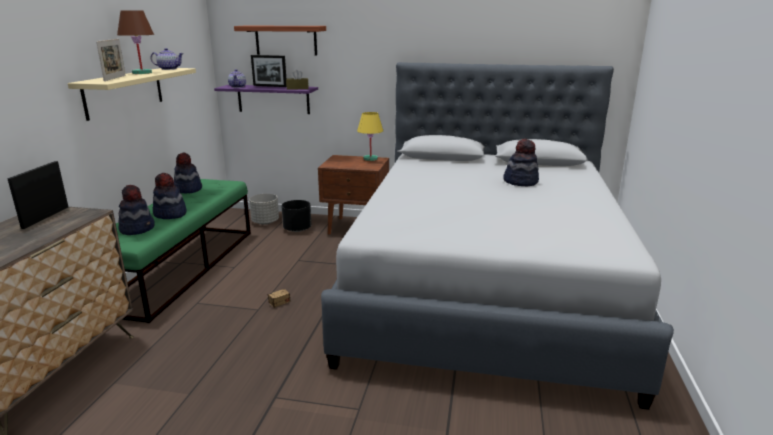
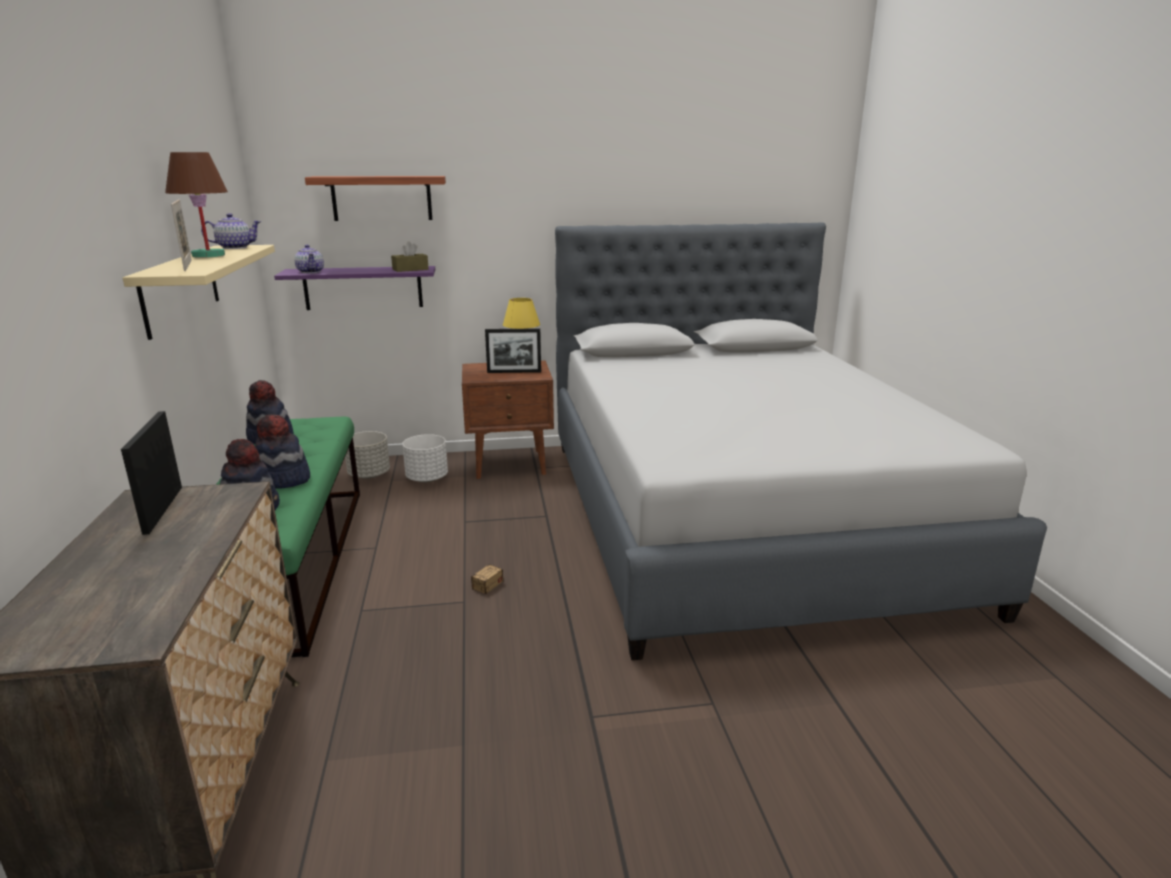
camera: 20 degrees left, 0 degrees up
picture frame [251,55,287,87] -> picture frame moved to [485,328,541,373]
black planter [281,200,311,232] -> white planter [402,434,448,482]
hat [503,139,539,186] -> none

